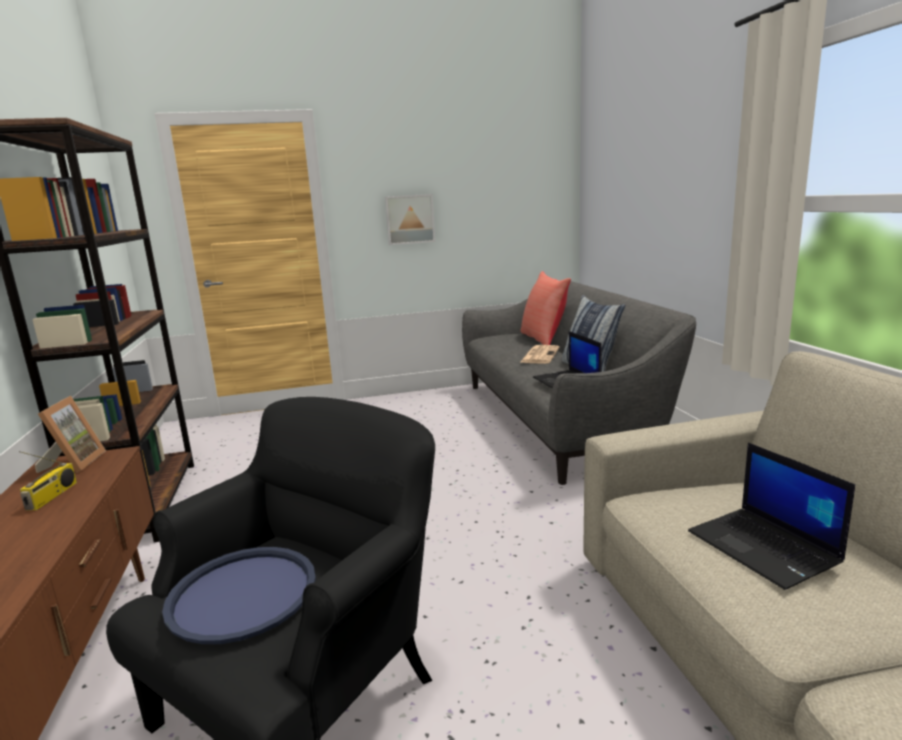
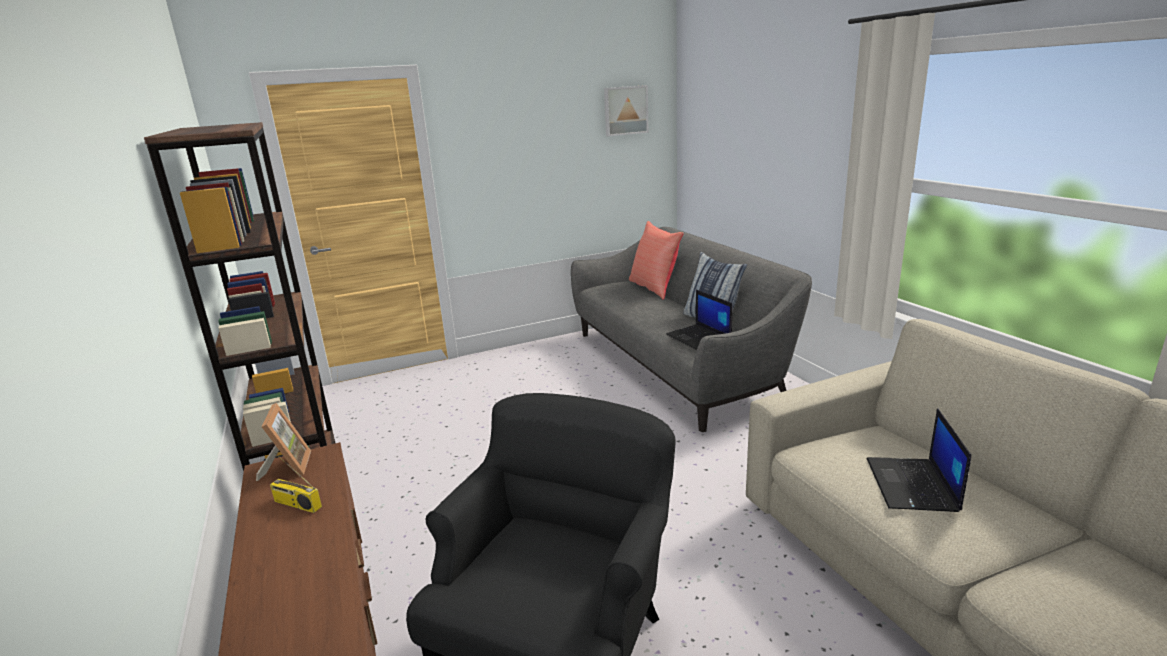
camera: 10 degrees left, 5 degrees up
radio [19,451,77,510] -> radio turned 120 degrees clockwise [270,453,322,513]
blue tray [162,547,316,644] -> none
picture [385,194,435,245] -> picture moved to [604,85,649,136]
newspaper [521,345,560,364] -> none
laptop [688,443,855,590] -> laptop turned 45 degrees clockwise [867,408,971,512]

